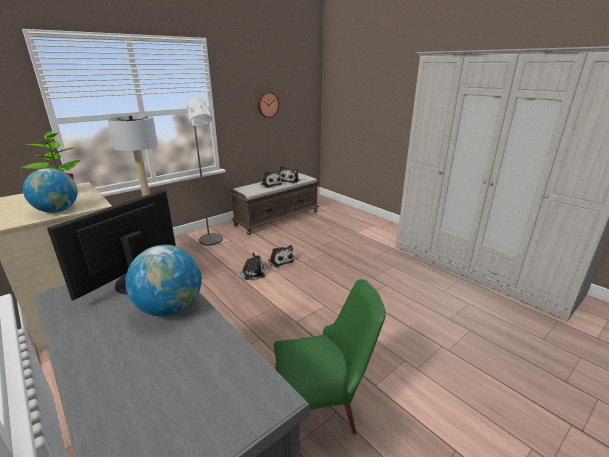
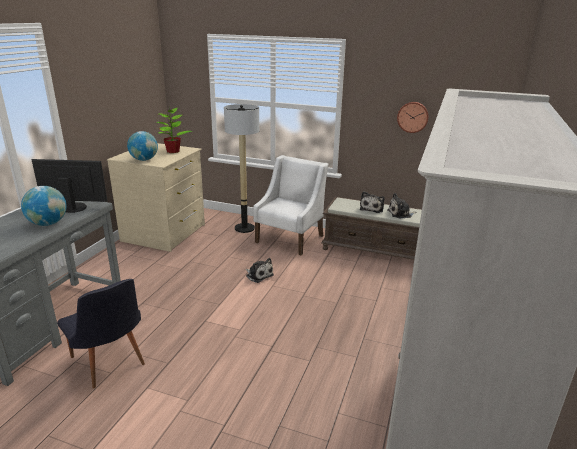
camera: 60 degrees right, 0 degrees up
grey floor lamp [186,97,223,246] -> white armchair [253,155,328,256]
plush toy [268,245,294,267] -> none
green chair [274,279,386,435] -> black chair [57,279,145,389]

